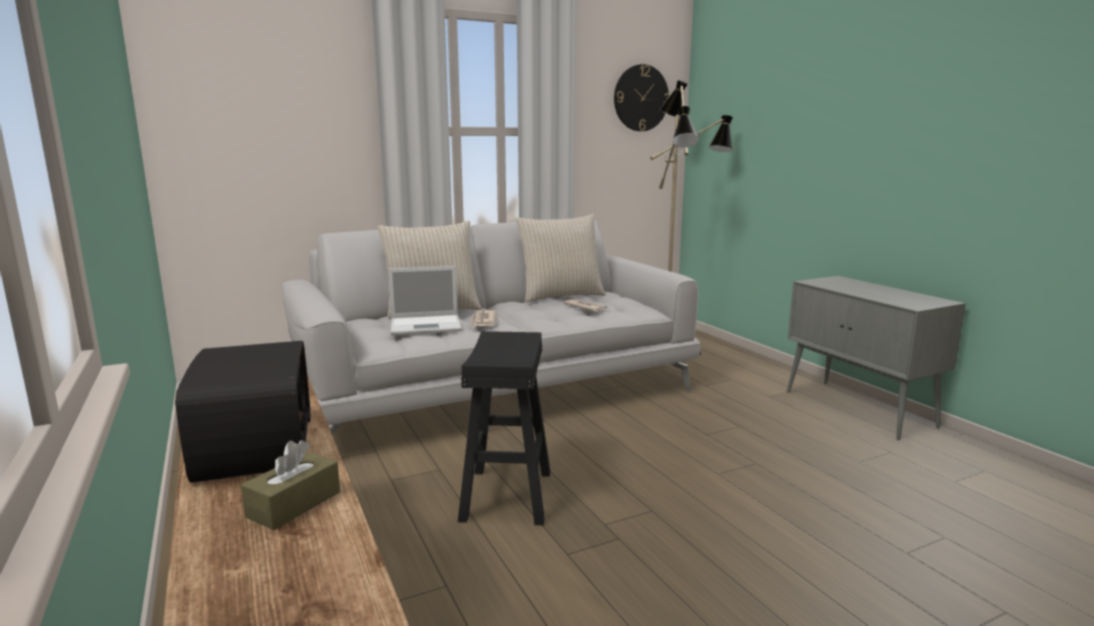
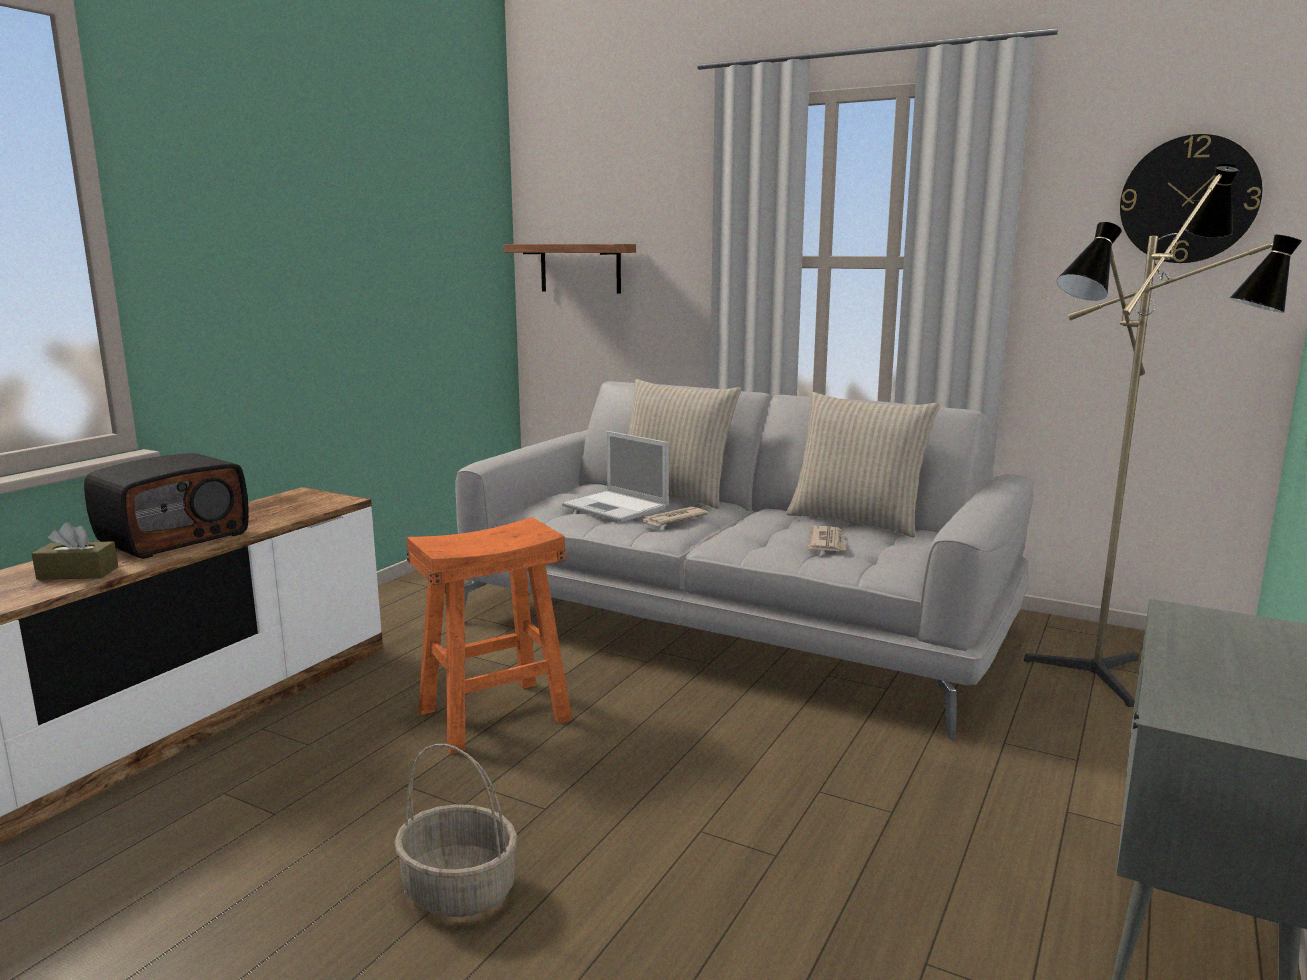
camera: 55 degrees right, 0 degrees up
black stool [458,331,550,525] -> orange stool [407,517,572,754]
none -> basket [394,744,518,917]
none -> shelf [504,244,636,294]

